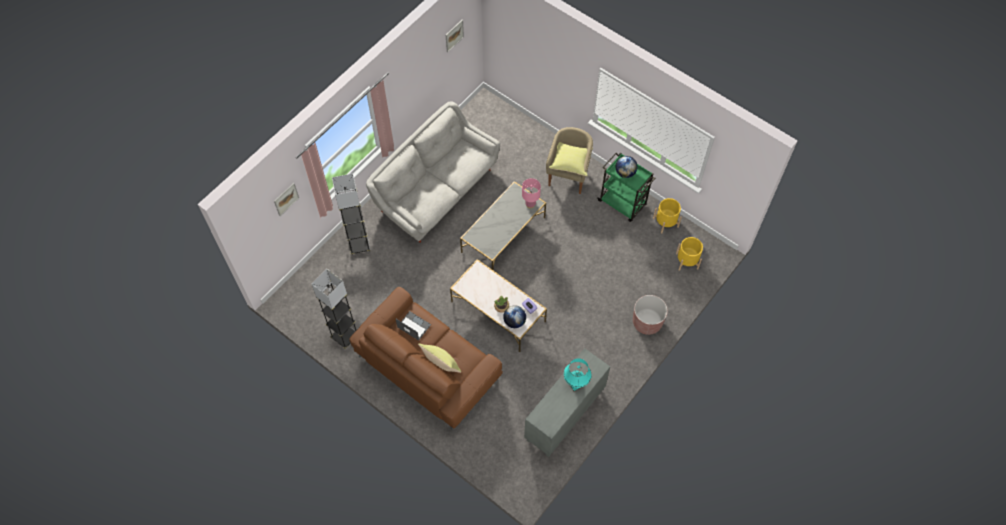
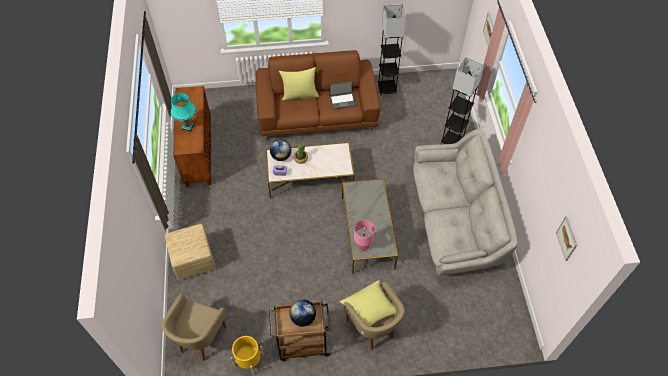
camera: 135 degrees right, 5 degrees down
grey cabinet [524,348,610,457] -> brown cabinet [173,86,211,187]
green cart [597,153,655,222] -> brown cart [269,301,331,361]
brown planter [633,295,668,335] -> ottoman [165,224,216,280]
yellow planter [676,237,703,271] -> beige armchair [161,294,226,361]

